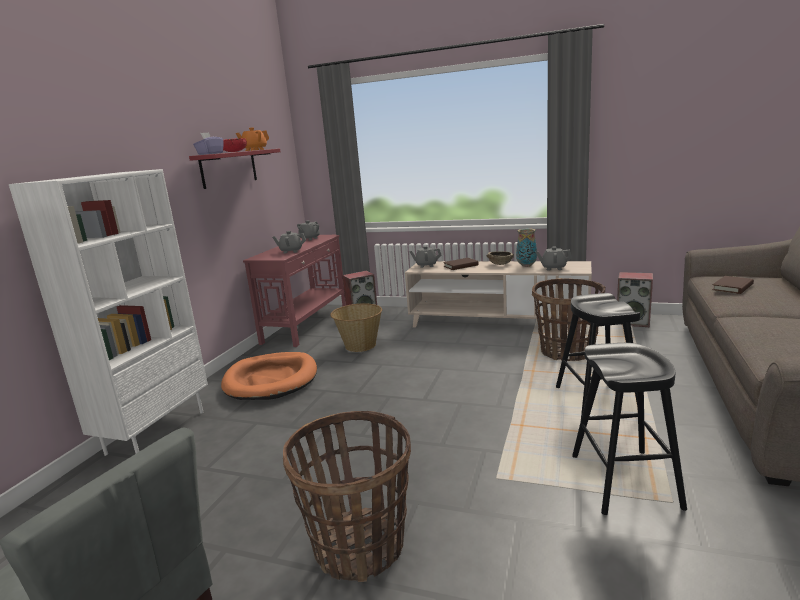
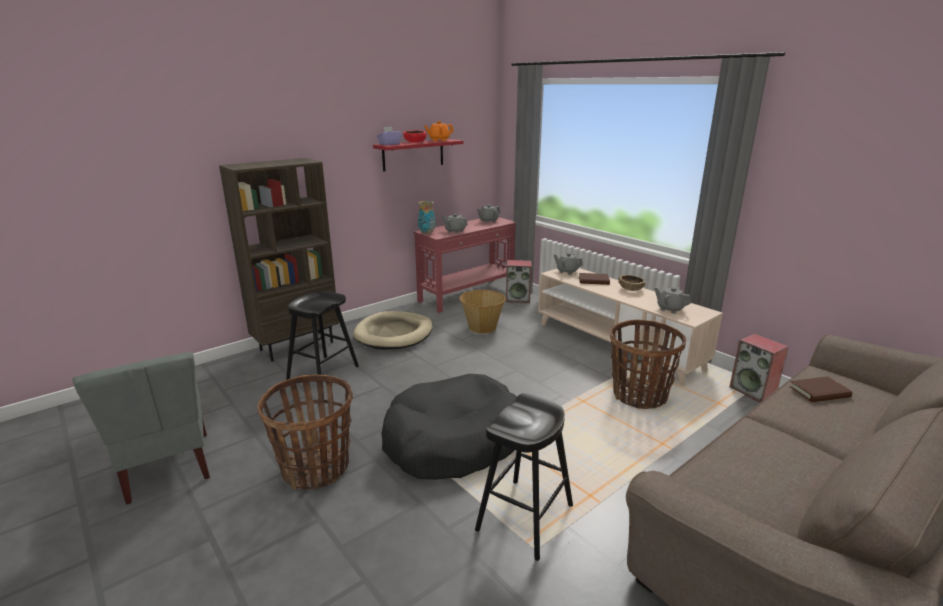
camera: 30 degrees right, 5 degrees up
white bookcase [9,169,208,456] -> brown bookcase [219,158,339,362]
orange dog bed [221,352,317,400] -> beige dog bed [353,311,433,350]
vase [516,229,537,267] -> vase moved to [418,201,435,234]
black stool [556,293,640,418] -> black stool moved to [286,291,359,380]
none -> black dog bed [381,374,517,480]

